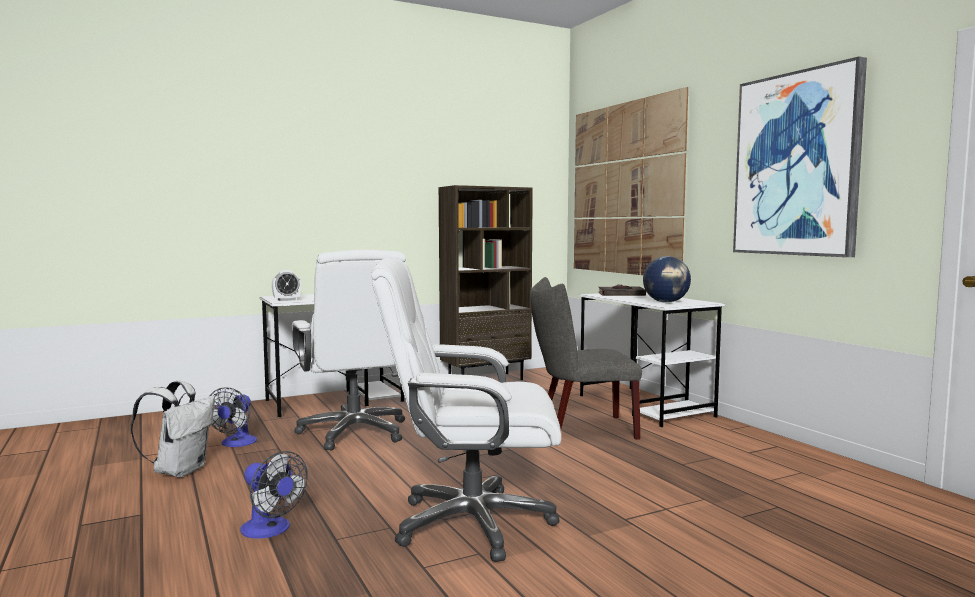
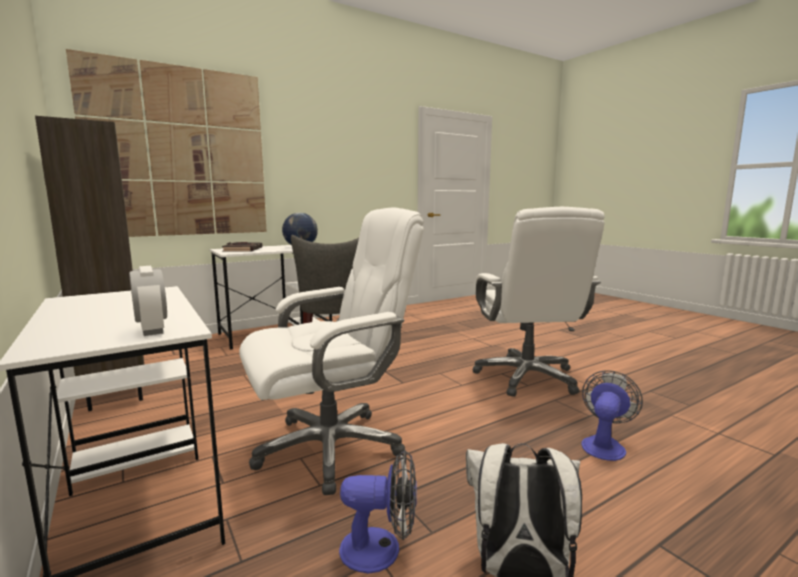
camera: 95 degrees left, 5 degrees up
picture [733,56,867,257] -> none

